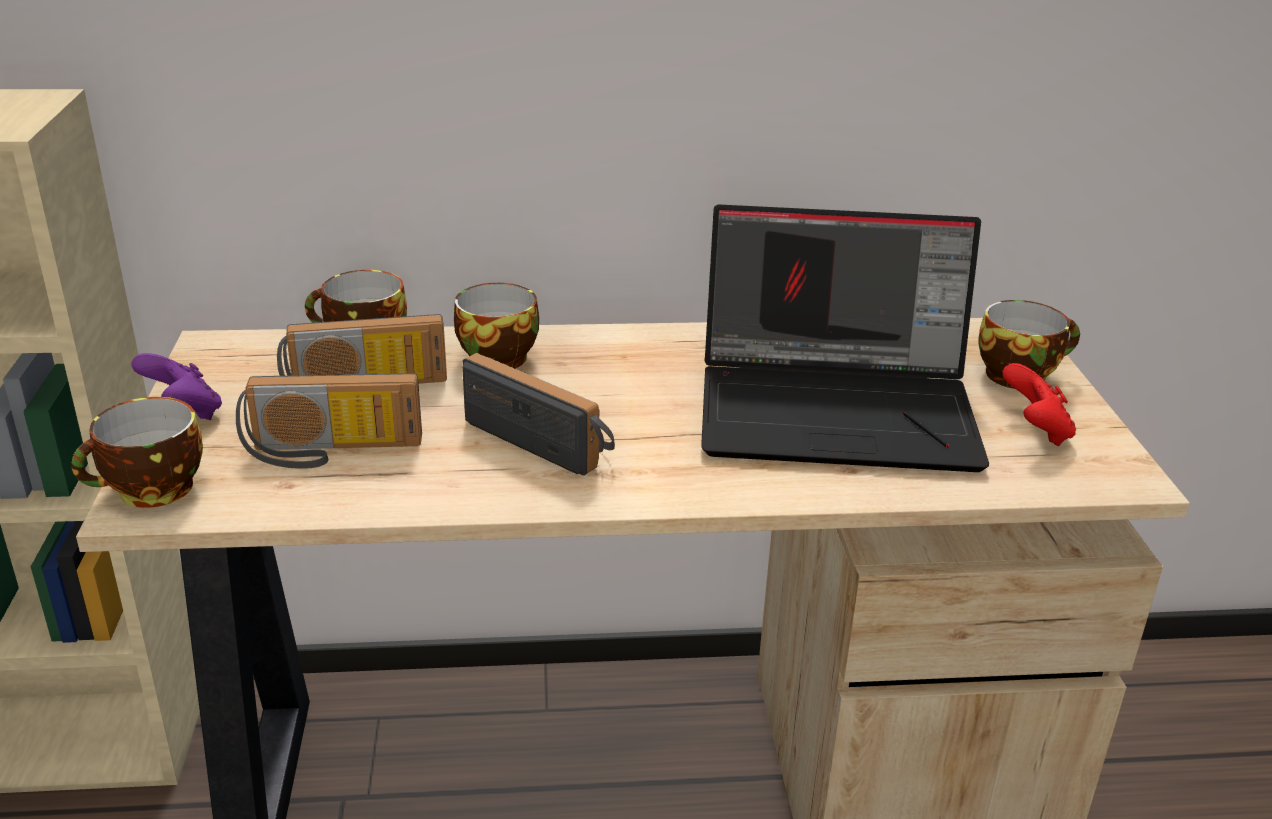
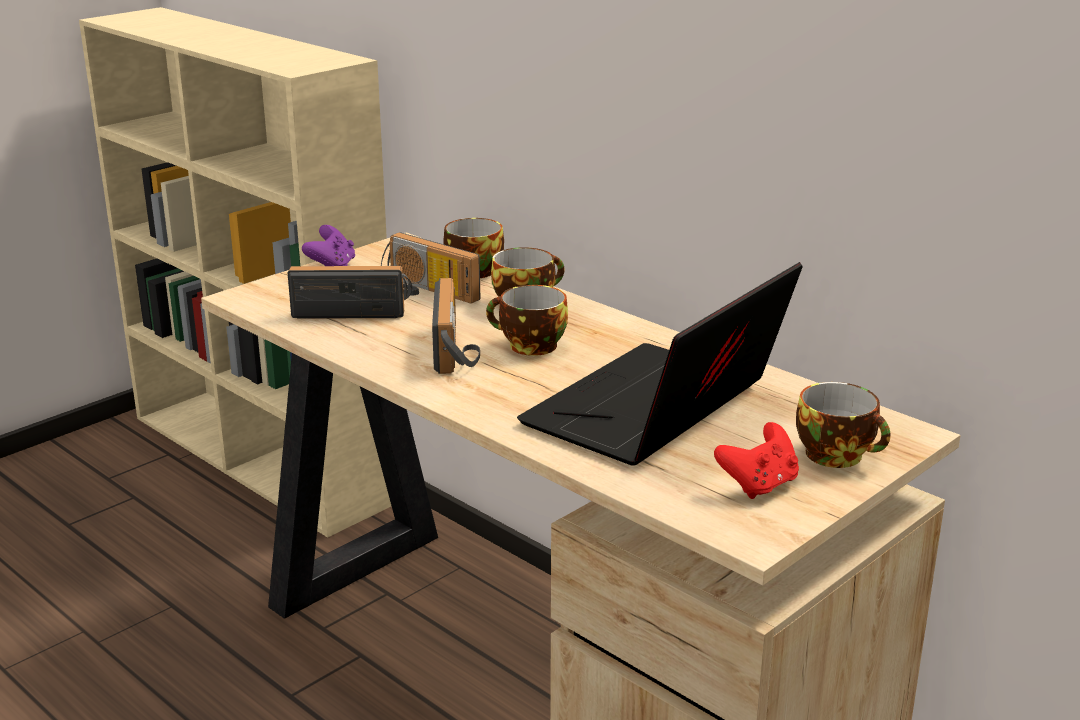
camera: 50 degrees right, 5 degrees down
cup [72,397,203,508] -> cup moved to [486,285,568,356]
radio [236,373,422,469] -> radio turned 135 degrees clockwise [288,266,412,319]
laptop [701,204,989,472] -> laptop turned 75 degrees clockwise [517,262,802,466]

